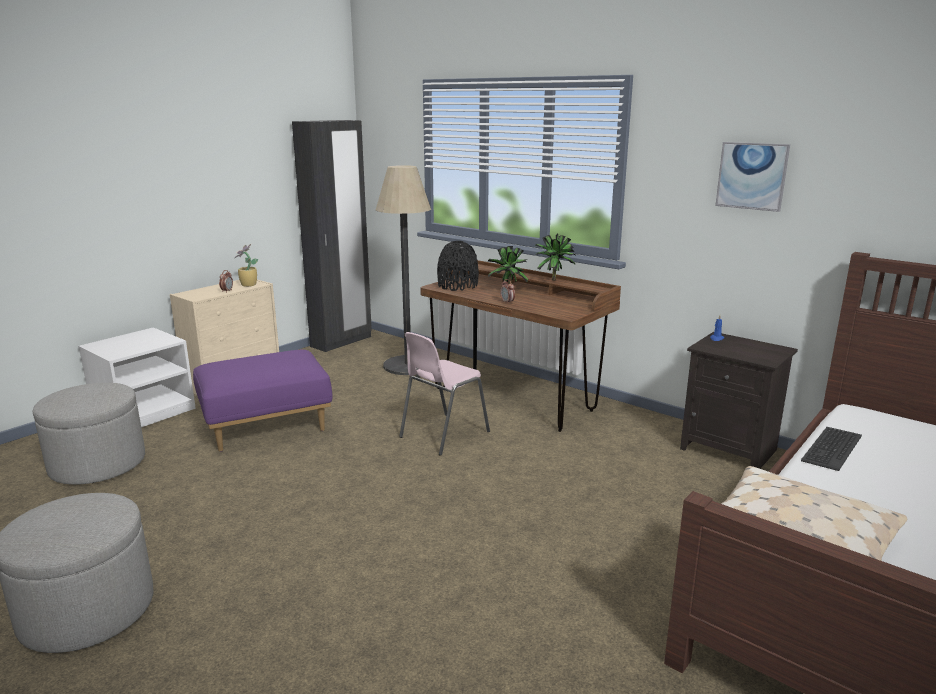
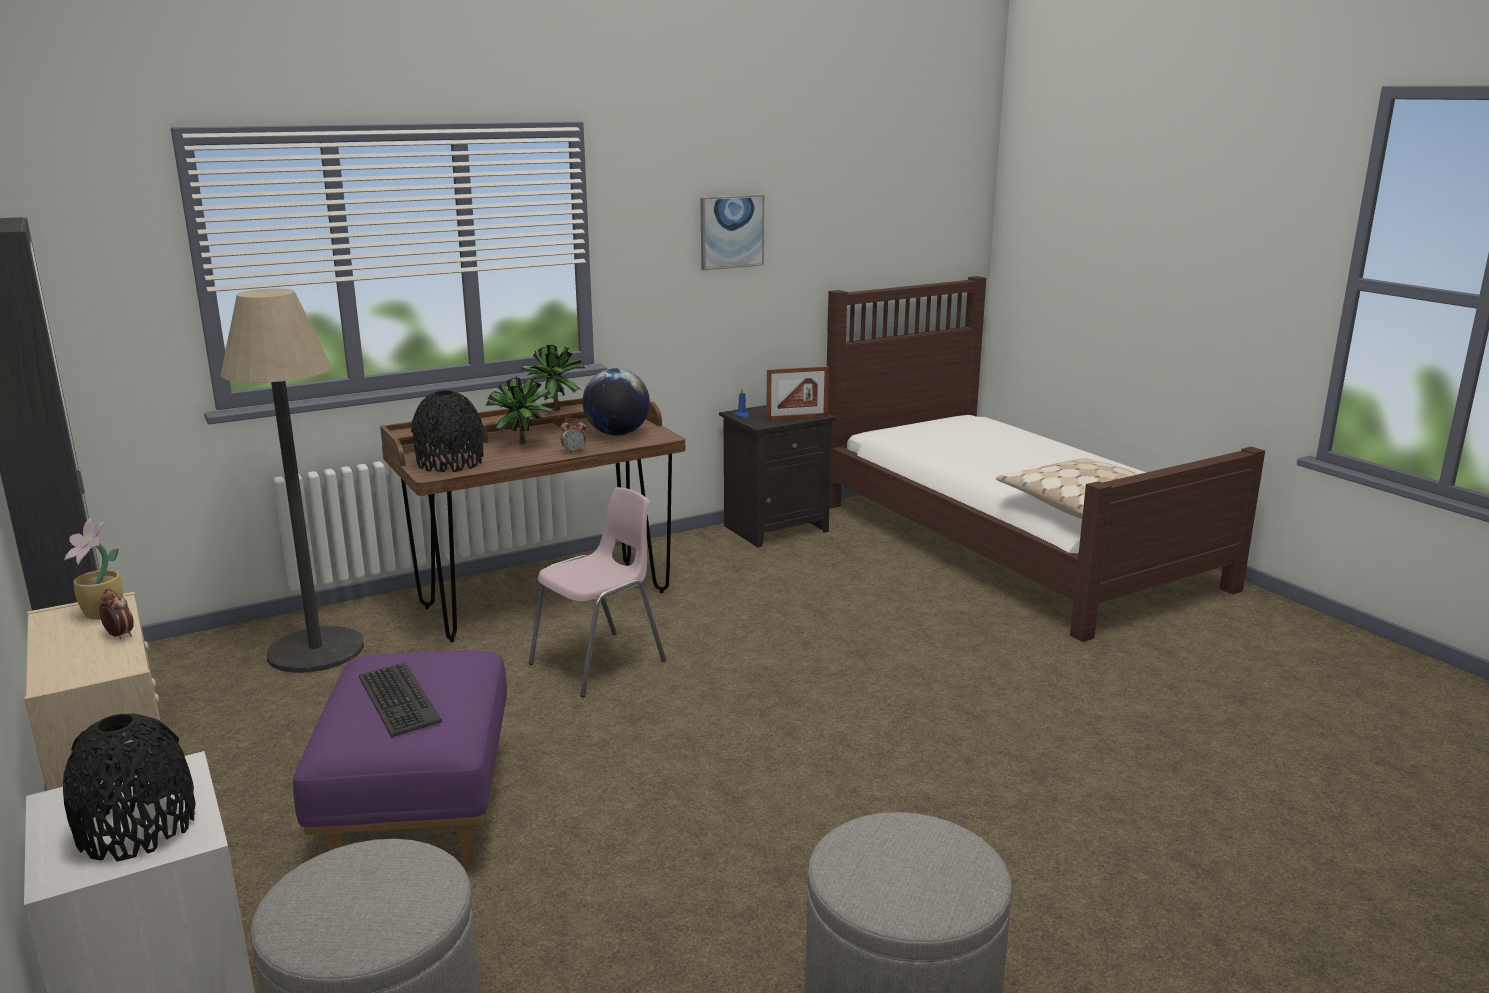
camera: 70 degrees left, 0 degrees up
pink chair [399,332,490,456] -> pink chair turned 105 degrees counterclockwise [528,487,666,697]
keyboard [801,427,862,471] -> keyboard moved to [359,662,442,737]
none -> black vase [63,713,196,862]
none -> globe [583,368,650,436]
none -> picture frame [766,366,829,420]

